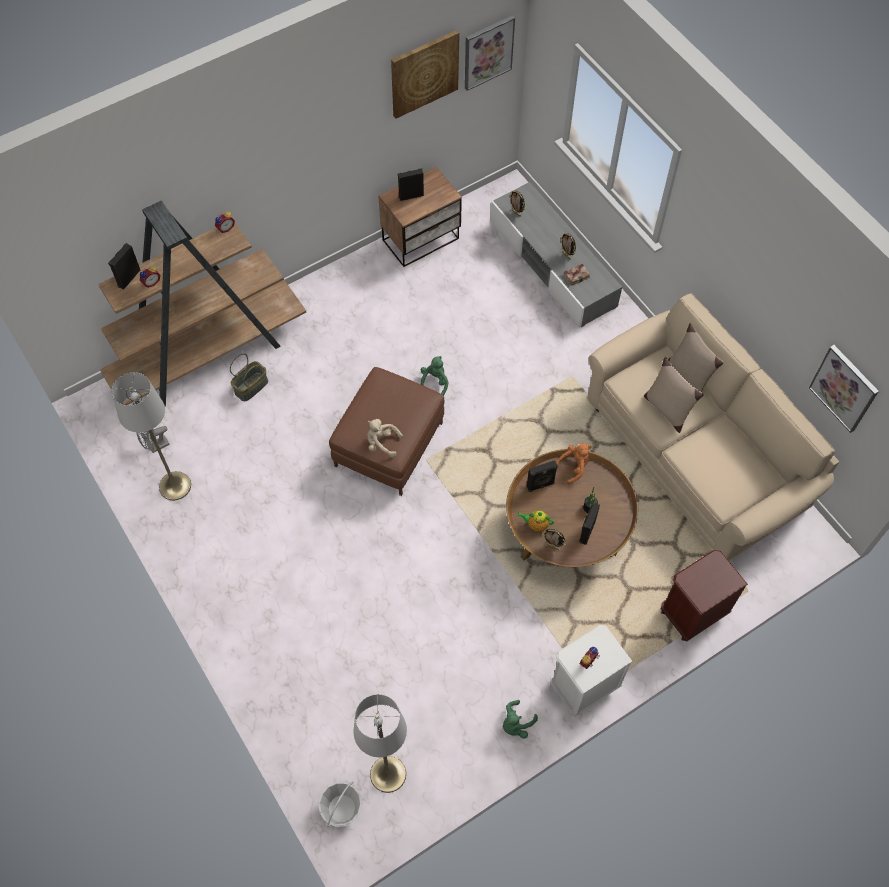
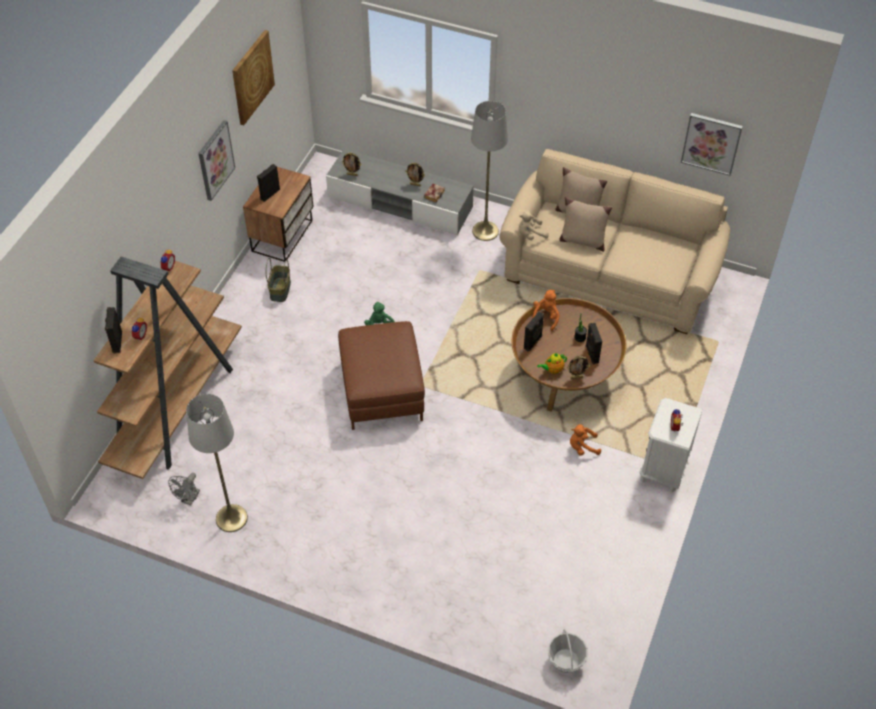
camera: 35 degrees left, 10 degrees down
basket [230,354,268,401] -> basket moved to [266,258,291,302]
grey floor lamp [354,694,407,793] -> grey floor lamp moved to [471,101,508,241]
beige plush toy [367,419,403,458] -> beige plush toy moved to [519,210,549,240]
picture [465,15,515,91] -> picture moved to [198,120,235,201]
green plush toy [503,700,538,739] -> none
brown nightstand [661,550,748,642] -> none
none -> orange plush toy [570,424,601,456]

